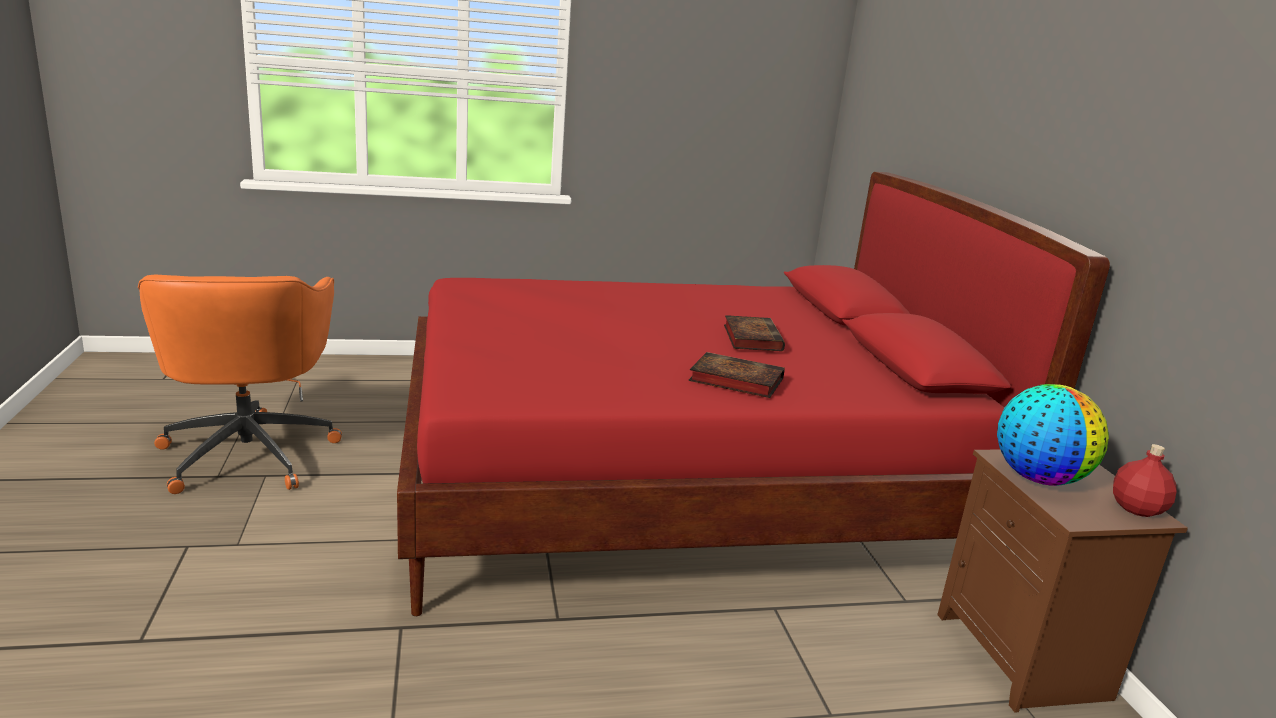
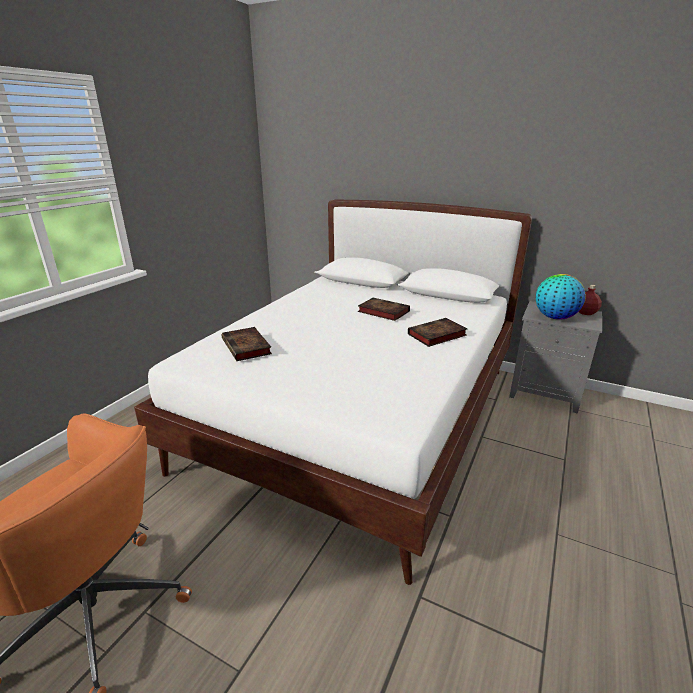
camera: 50 degrees left, 5 degrees up
red bed [397,172,1110,616] -> white bed [134,199,532,585]
brown nightstand [937,450,1188,713] -> grey nightstand [509,301,602,414]
none -> book [221,327,272,361]

